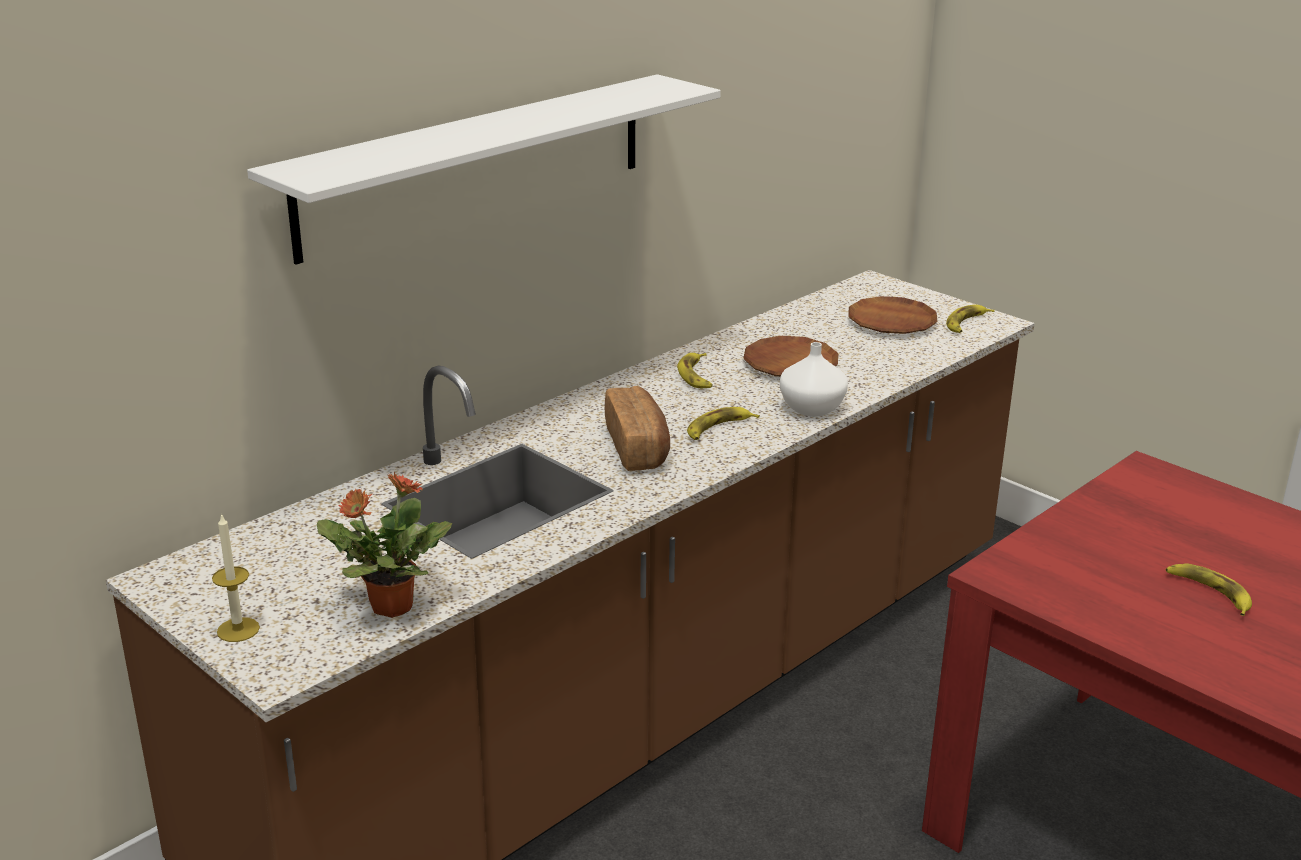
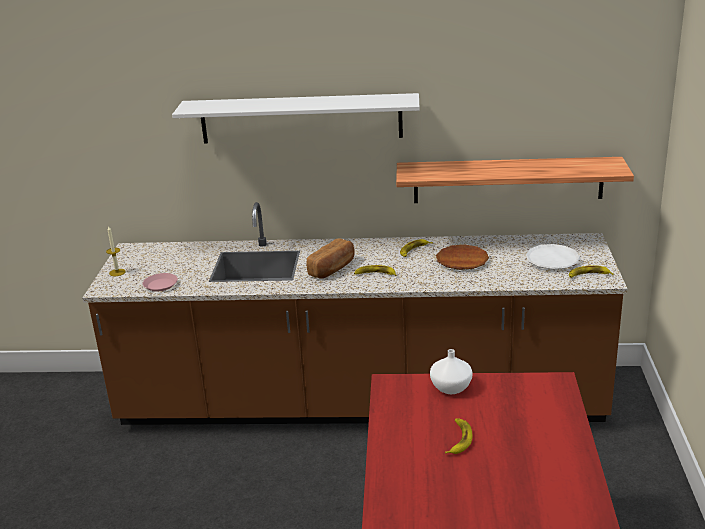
camera: 50 degrees right, 0 degrees up
potted plant [317,472,452,618] -> pink plate [143,273,178,291]
white vase [780,342,848,417] -> white vase moved to [430,349,472,394]
brown plate [848,296,937,334] -> white plate [526,244,580,270]
none -> shelf [396,157,634,203]

